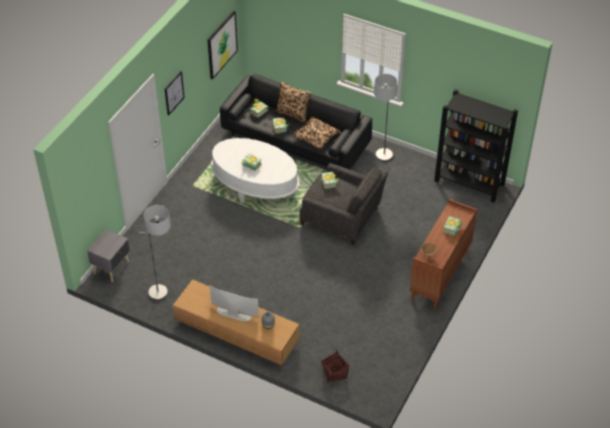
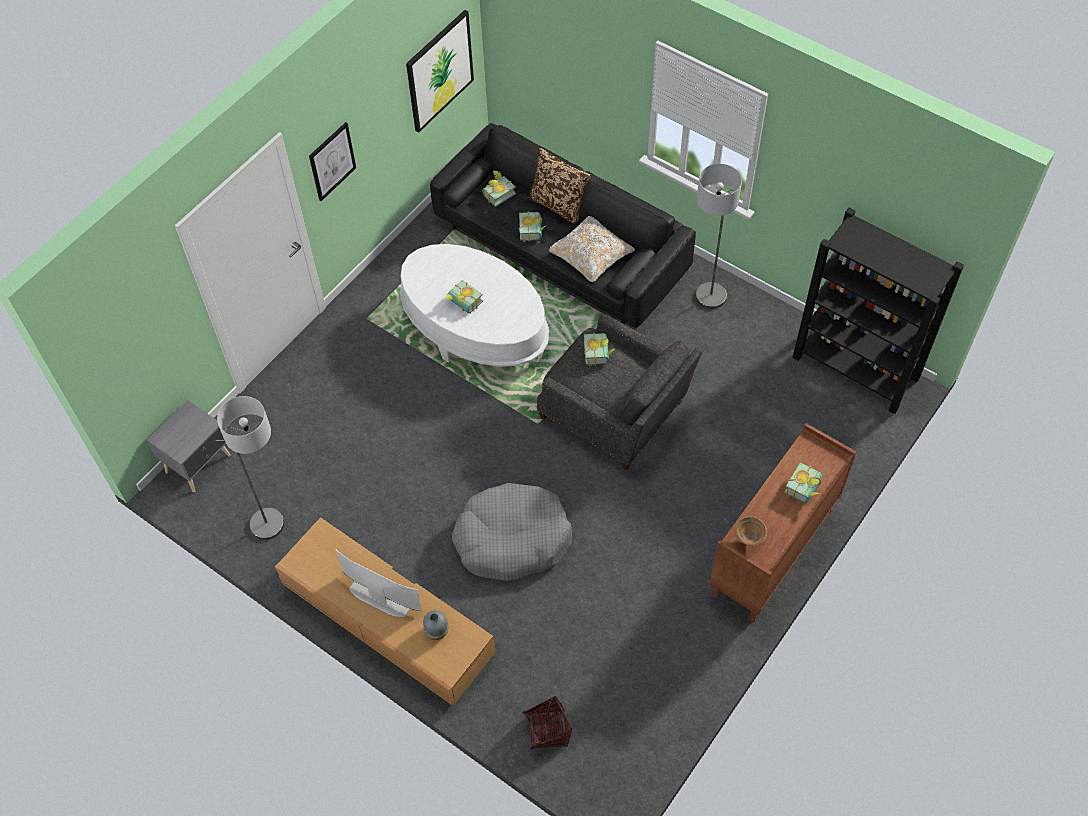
camera: 10 degrees right, 10 degrees up
brown pillow [293,117,340,149] -> white pillow [549,216,635,282]
none -> grey dog bed [452,483,572,581]

